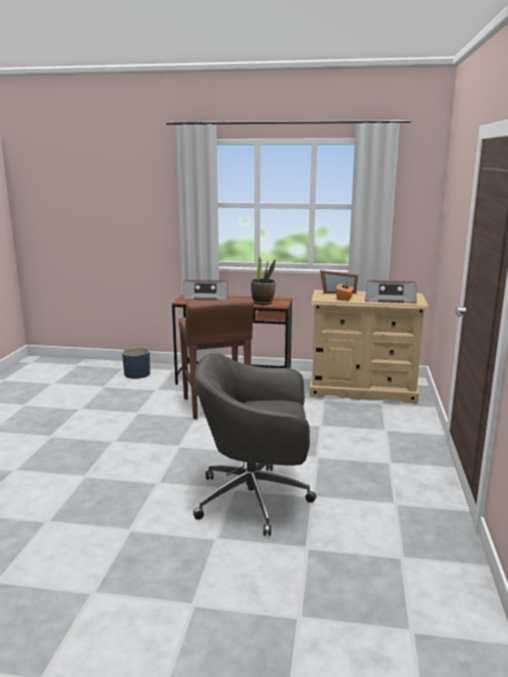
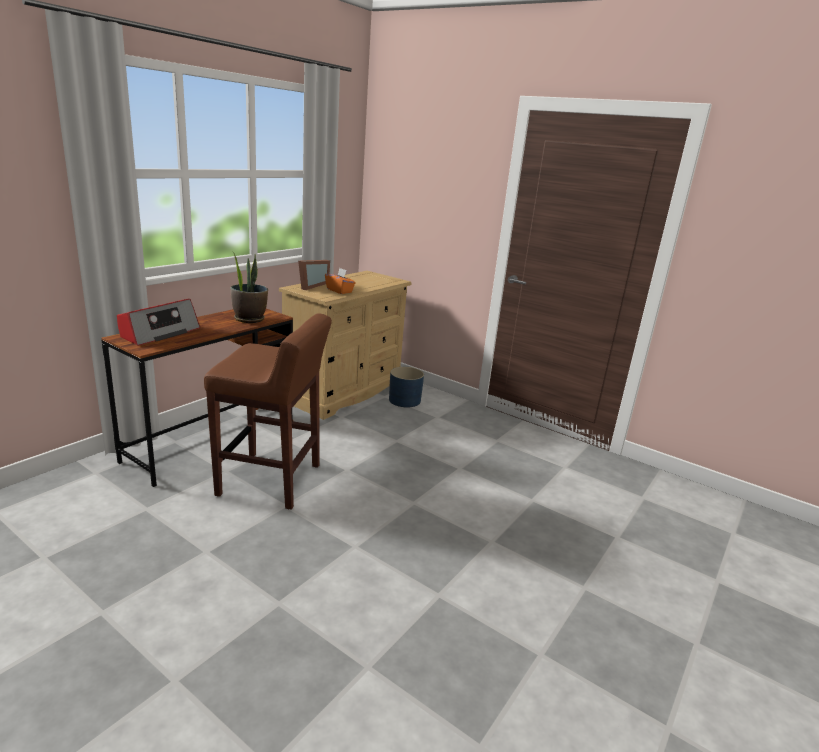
camera: 65 degrees left, 5 degrees up
blue planter [122,347,150,379] -> blue planter moved to [389,367,424,407]
grey office chair [193,353,316,536] -> none
radio [365,280,416,303] -> none

